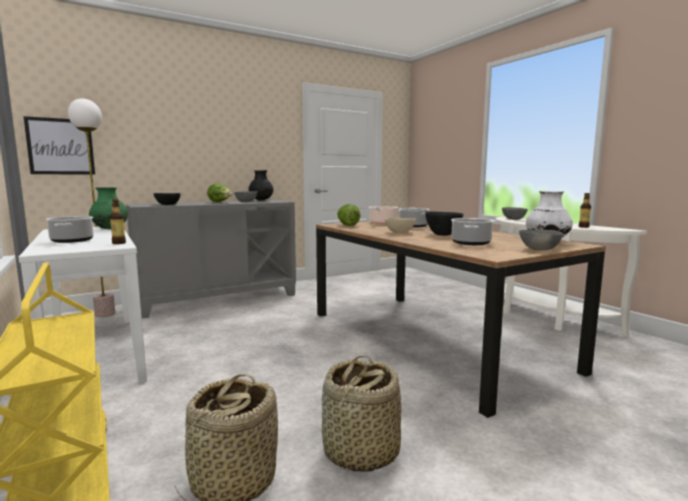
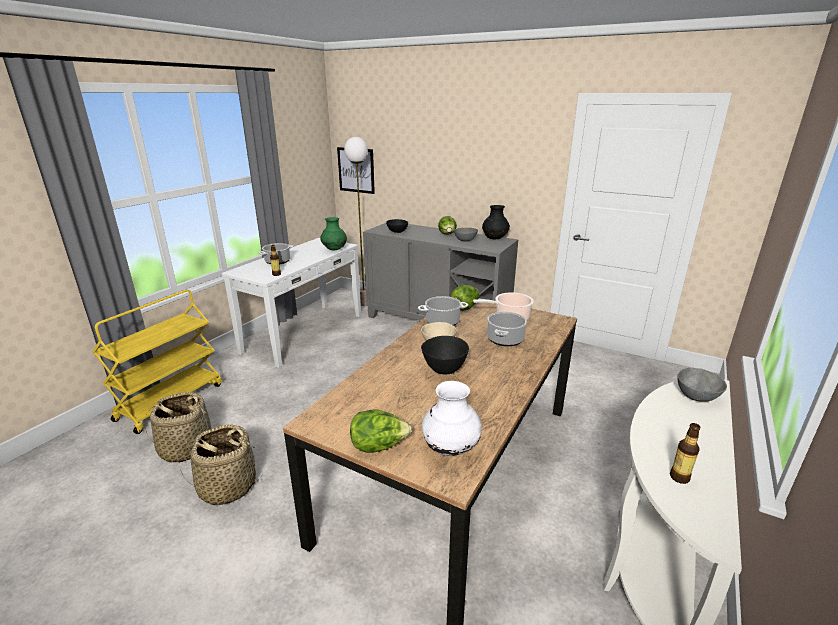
camera: 60 degrees right, 15 degrees up
cooking pot [451,218,493,245] -> cooking pot moved to [418,296,468,326]
grey bowl [519,230,563,251] -> lettuce [350,410,412,453]

